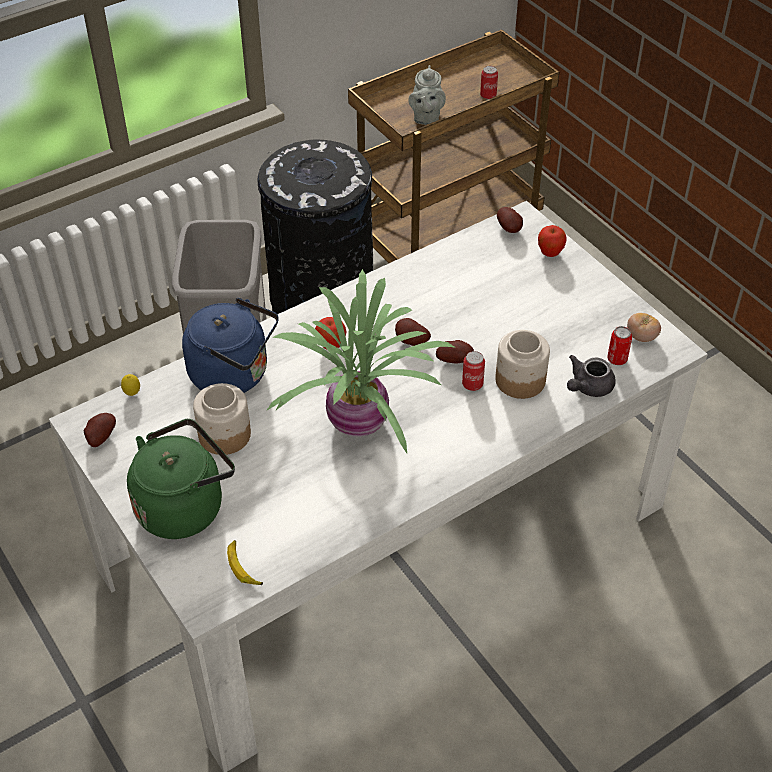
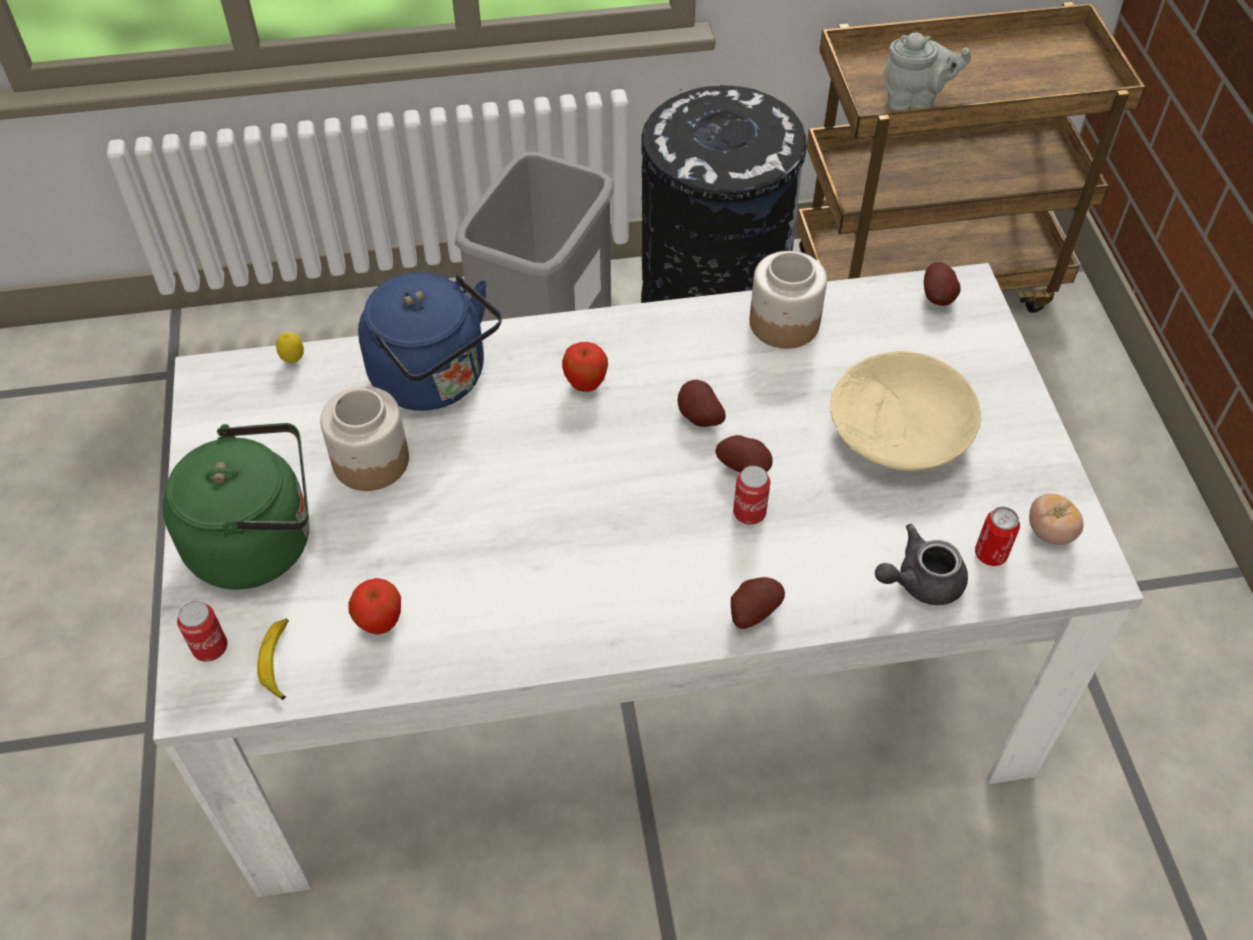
camera: 25 degrees right, 5 degrees up
potato [84,413,116,447] -> potato moved to [731,577,785,629]
potted plant [266,269,456,453] -> none
grey teapot [408,65,446,125] -> grey teapot turned 120 degrees counterclockwise [883,33,971,111]
can [480,66,498,99] -> can moved to [177,601,227,662]
jar [495,330,550,399] -> jar moved to [750,251,827,349]
apple [538,225,567,257] -> apple moved to [348,578,401,635]
none -> beige bowl [830,351,981,471]

